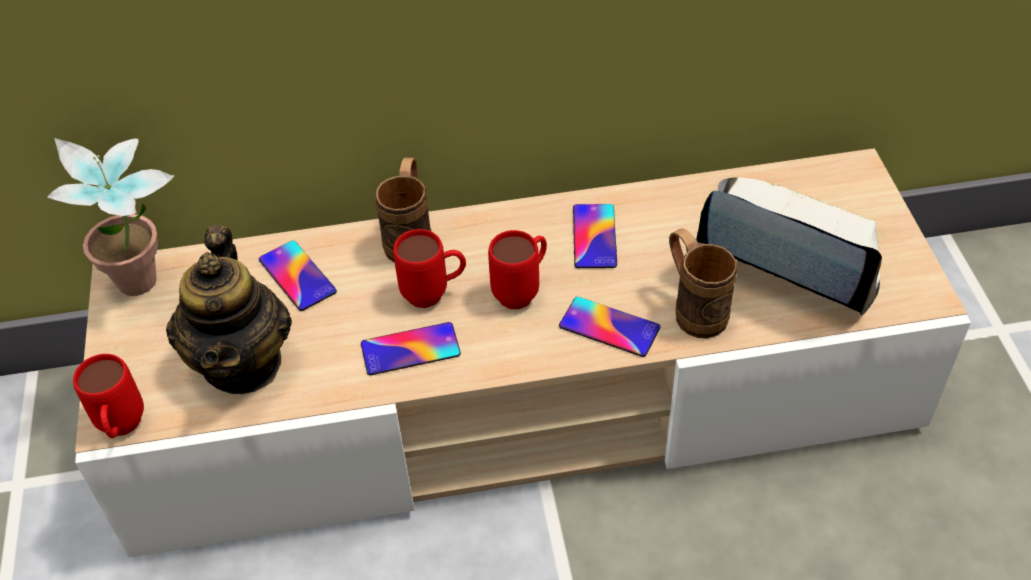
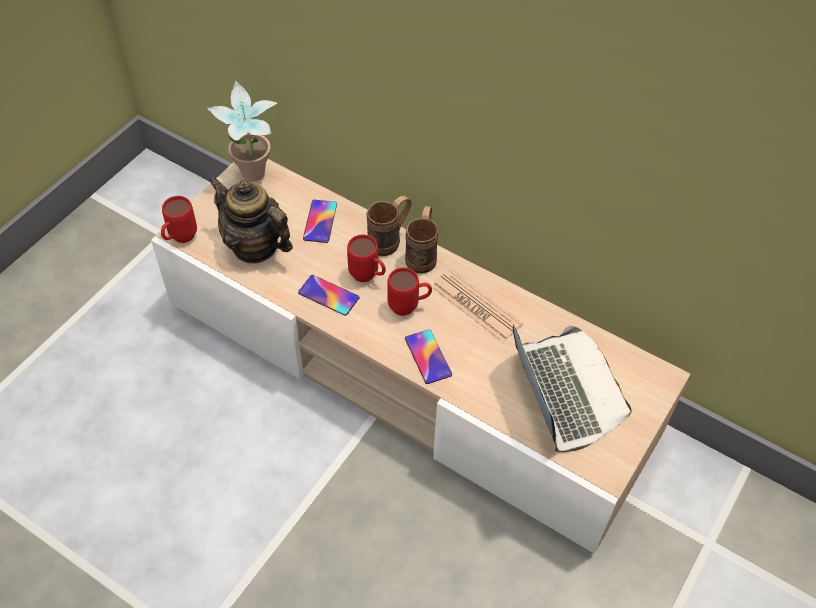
camera: 40 degrees right, 5 degrees up
teapot [166,225,292,394] -> teapot turned 90 degrees clockwise [208,177,293,264]
phone [573,204,617,268] -> newspaper [432,269,523,343]
brown mug [669,228,737,338] -> brown mug moved to [405,206,438,273]

